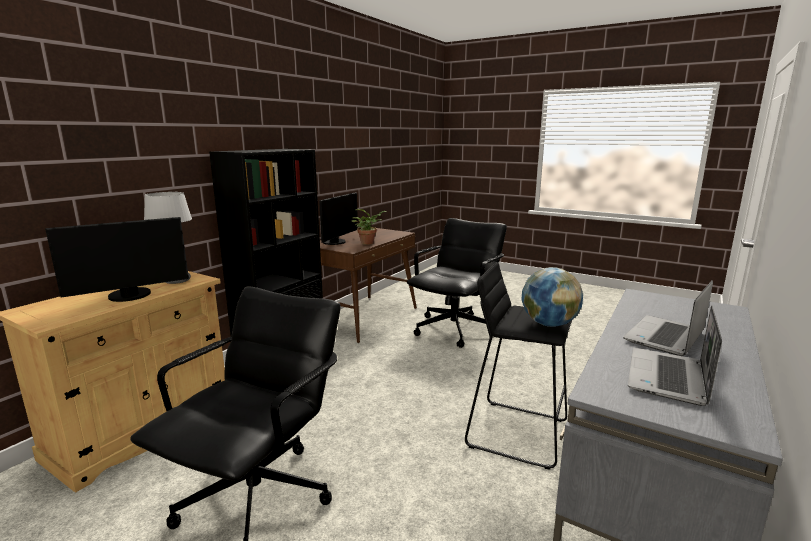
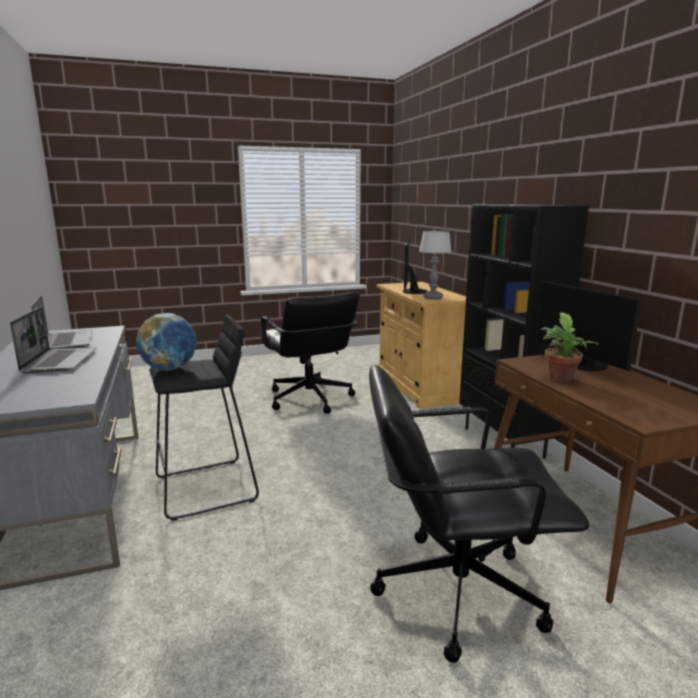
camera: 130 degrees right, 0 degrees up
black office chair [407,218,507,348] -> black office chair turned 105 degrees clockwise [369,365,589,663]

